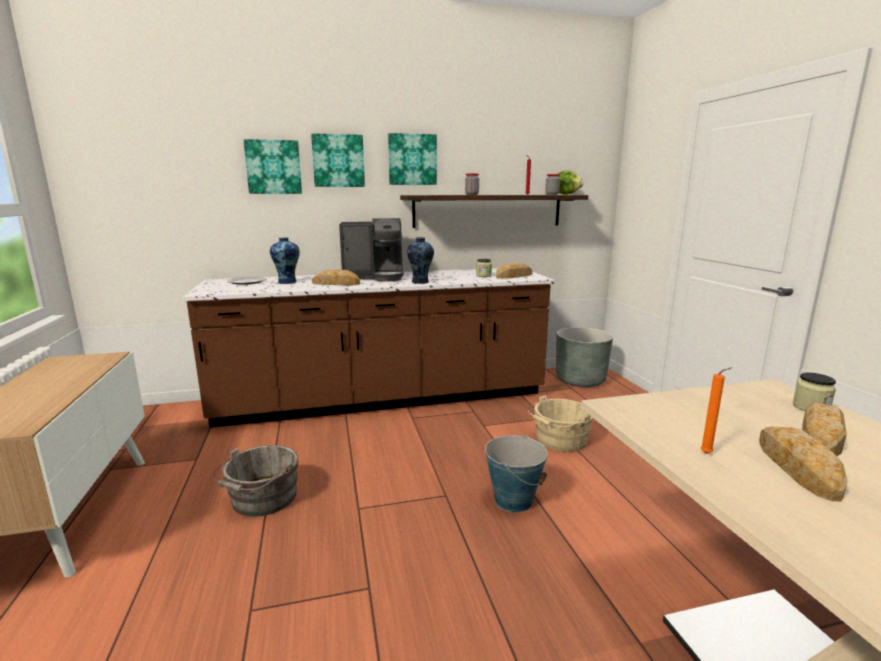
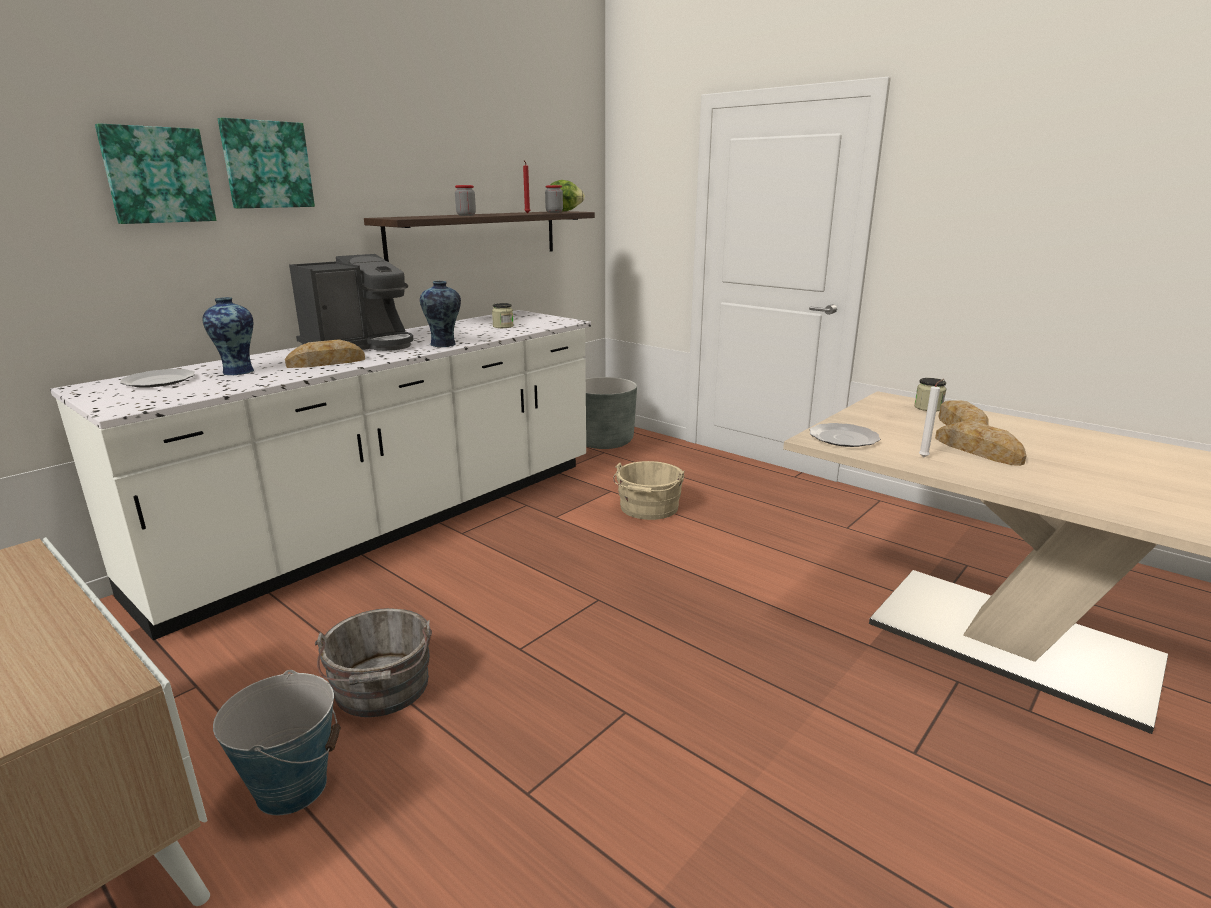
camera: 35 degrees left, 5 degrees up
brown counter [183,268,554,428] -> white counter [50,310,591,640]
picture [388,133,437,185] -> none
bucket [485,435,548,513] -> bucket moved to [213,670,341,816]
bread [496,263,533,279] -> none
orange candle [700,367,732,454] -> white candle [919,379,944,458]
none -> plate [809,423,880,447]

